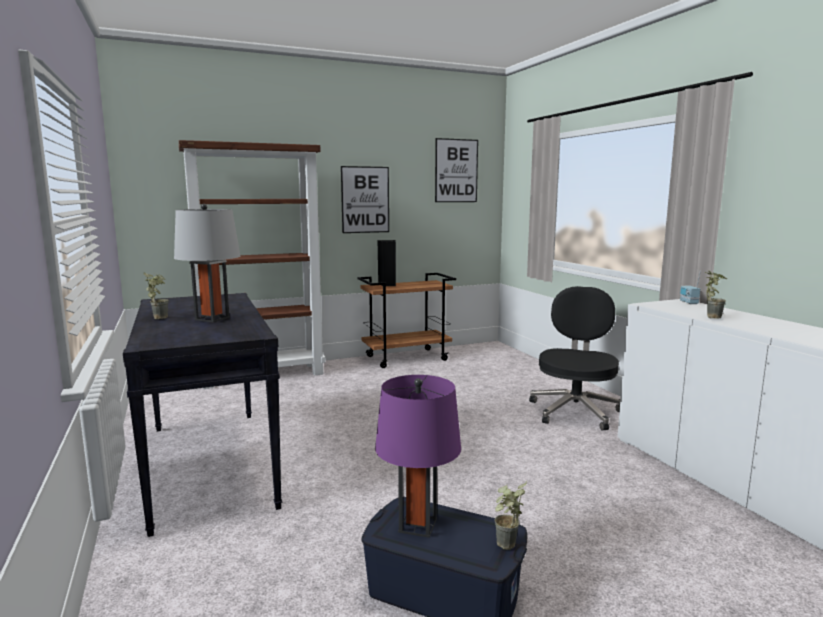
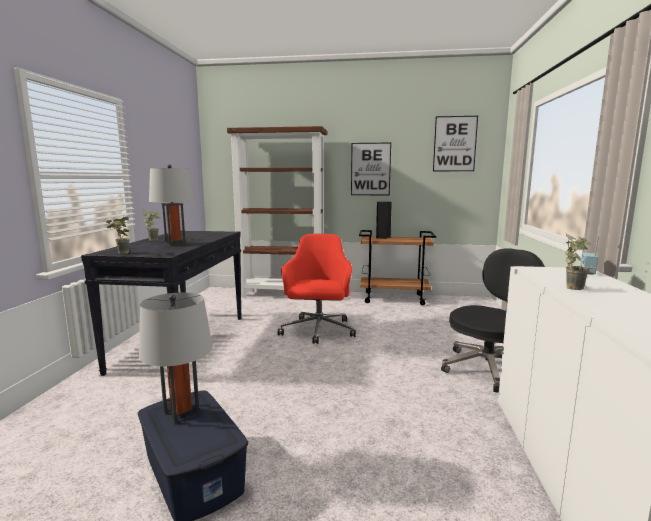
camera: 30 degrees right, 0 degrees up
purple table lamp [375,375,461,538] -> grey table lamp [139,293,213,425]
potted plant [495,481,527,550] -> potted plant moved to [106,216,130,254]
none -> red office chair [278,234,356,344]

